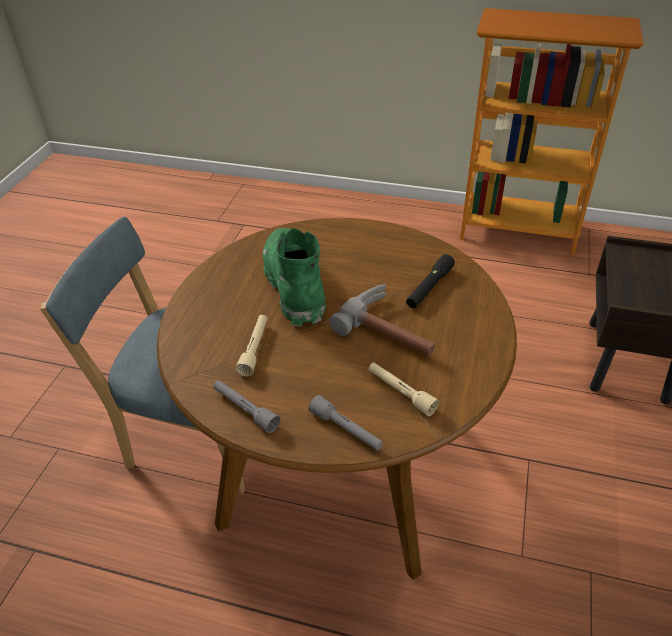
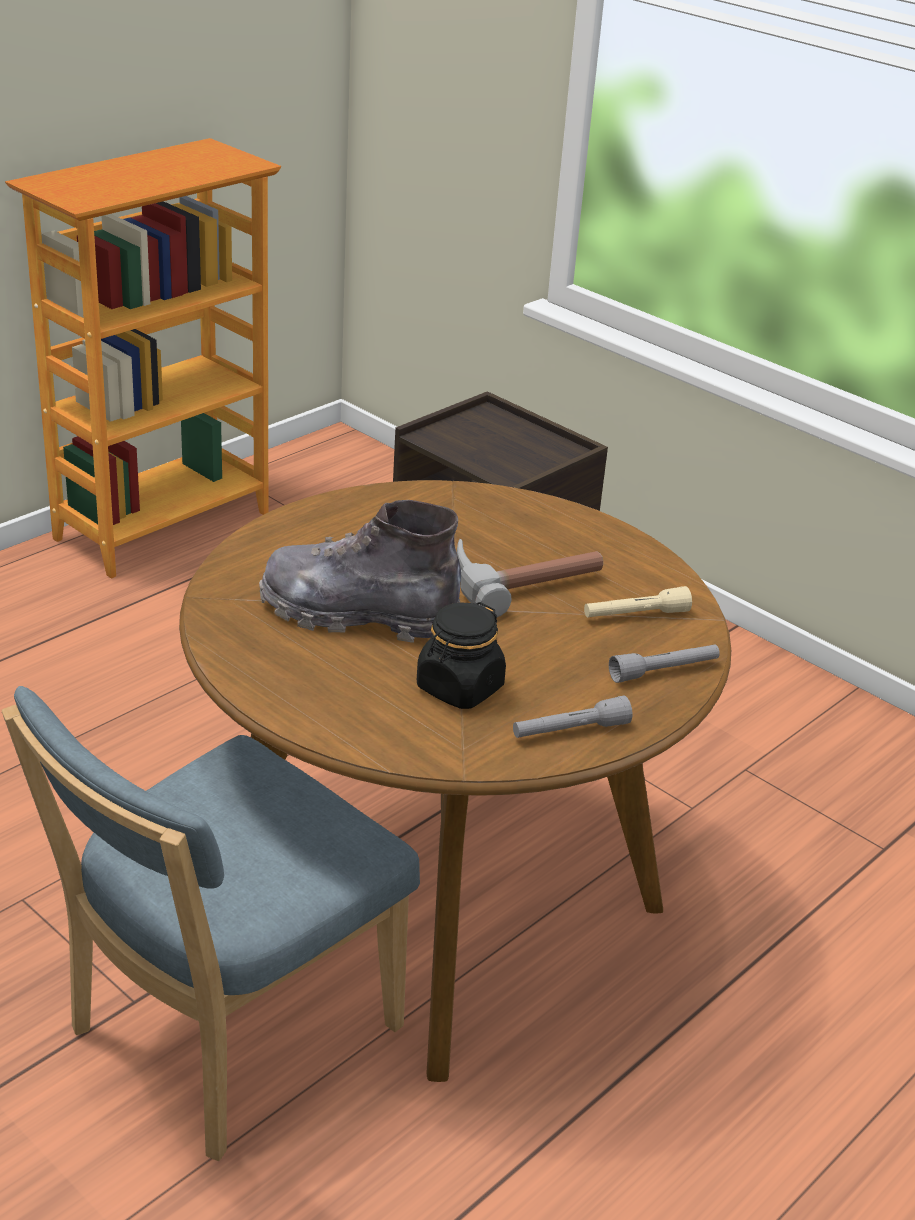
camera: 65 degrees left, 10 degrees down
beige flashlight [236,315,267,376] -> black jar [417,602,506,709]
green boot [263,228,326,327] -> grey boot [259,500,461,643]
black flashlight [406,254,455,308] -> none

